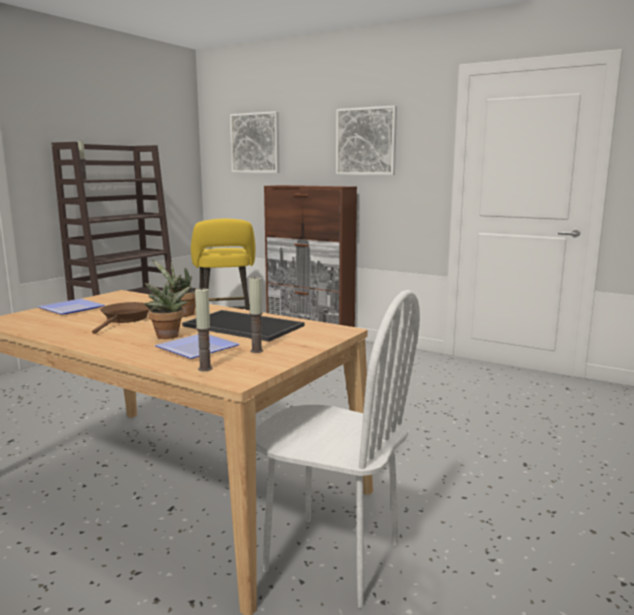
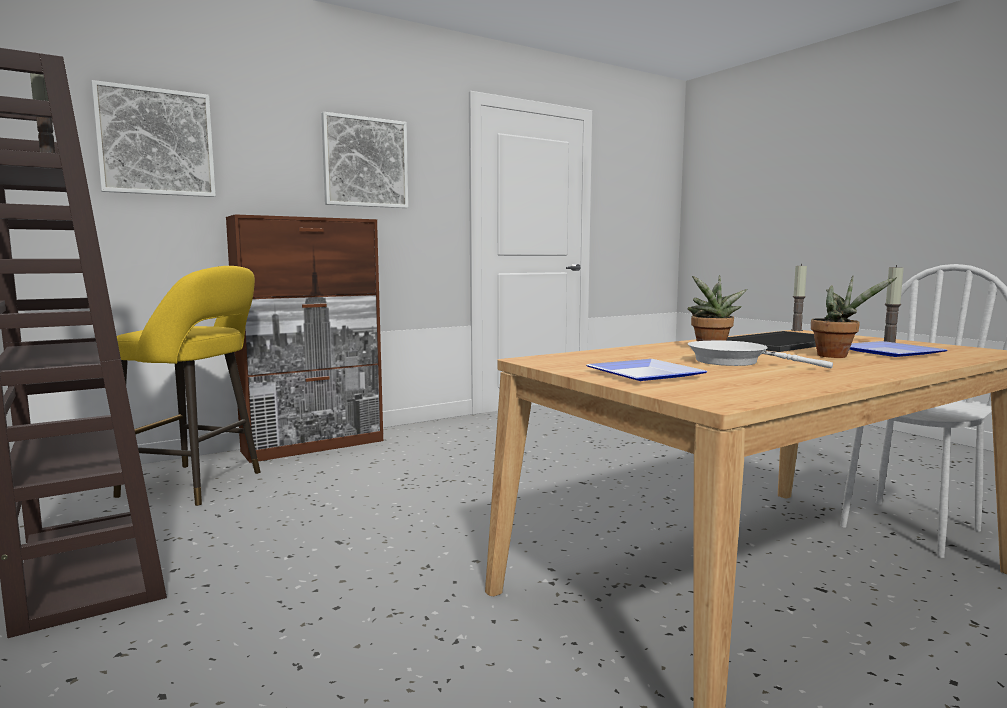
camera: 65 degrees left, 5 degrees down
brown frying pan [92,302,149,334] -> white frying pan [688,341,833,369]
candle [195,287,213,371] -> candle moved to [791,264,807,331]

